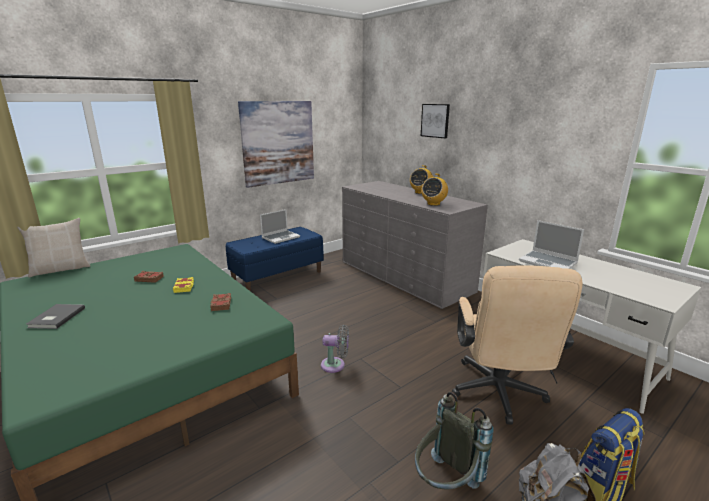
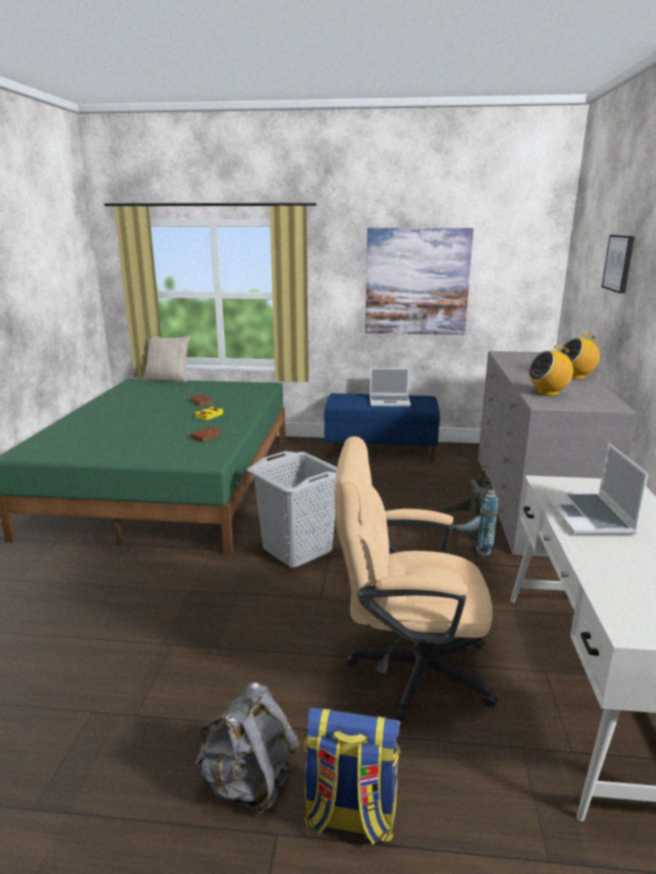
camera: 45 degrees right, 0 degrees up
grey book [26,304,85,329] -> none
grey fan [321,325,349,373] -> grey laundry basket [247,451,337,568]
grey backpack [415,392,494,490] -> grey backpack moved to [437,470,498,556]
beige office chair [452,265,583,425] -> beige office chair turned 45 degrees clockwise [335,436,498,721]

